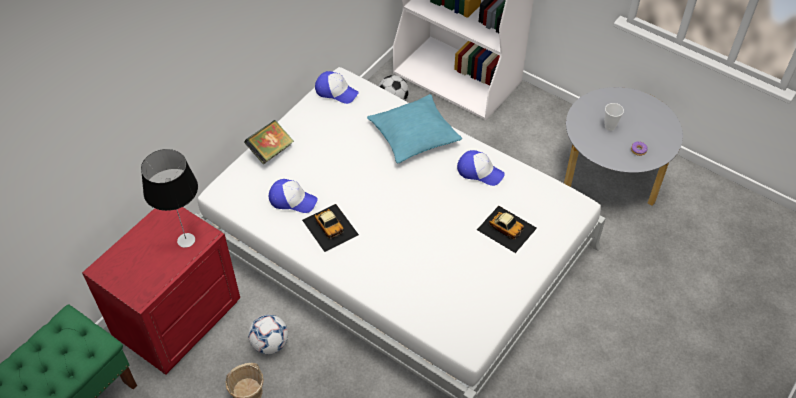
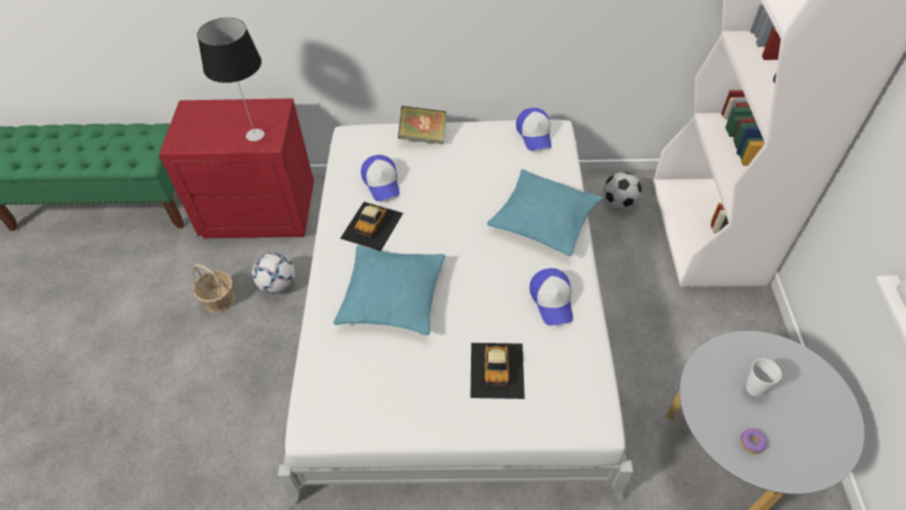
camera: 55 degrees right, 0 degrees up
none -> turquoise pillow [334,245,445,335]

